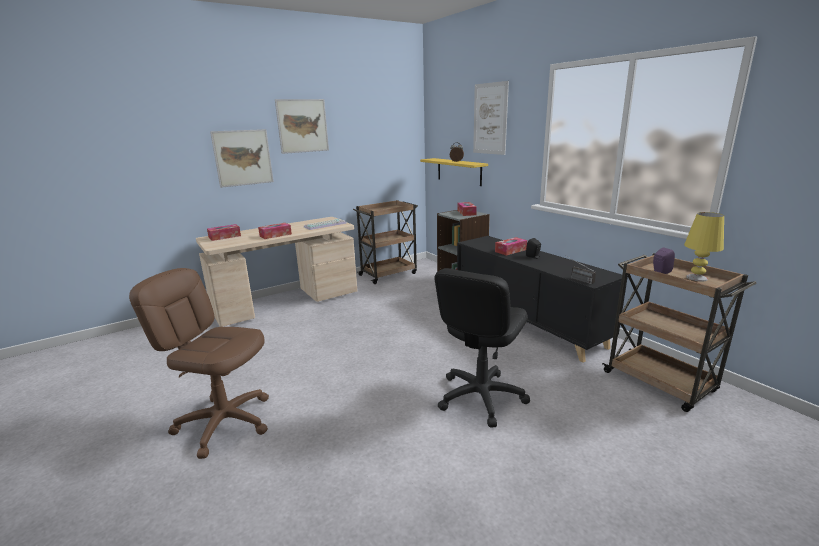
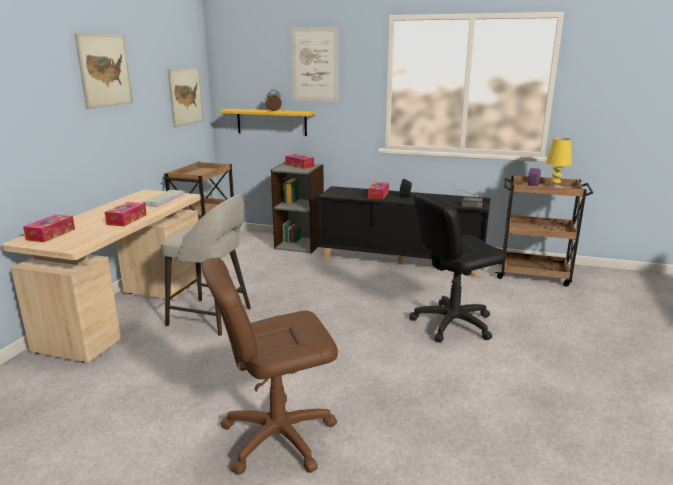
camera: 40 degrees left, 0 degrees up
picture [210,129,274,188] -> picture moved to [168,67,204,128]
black office chair [434,268,530,428] -> black office chair turned 75 degrees clockwise [409,193,506,342]
none -> grey stool [161,194,251,336]

